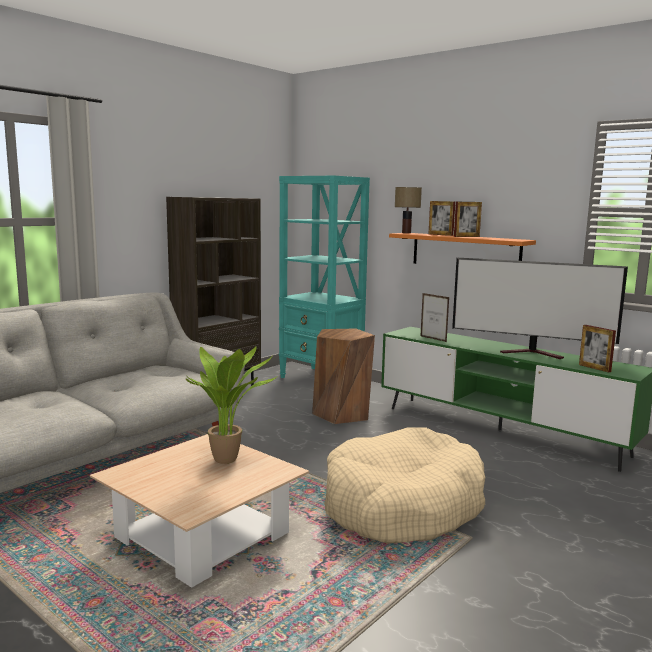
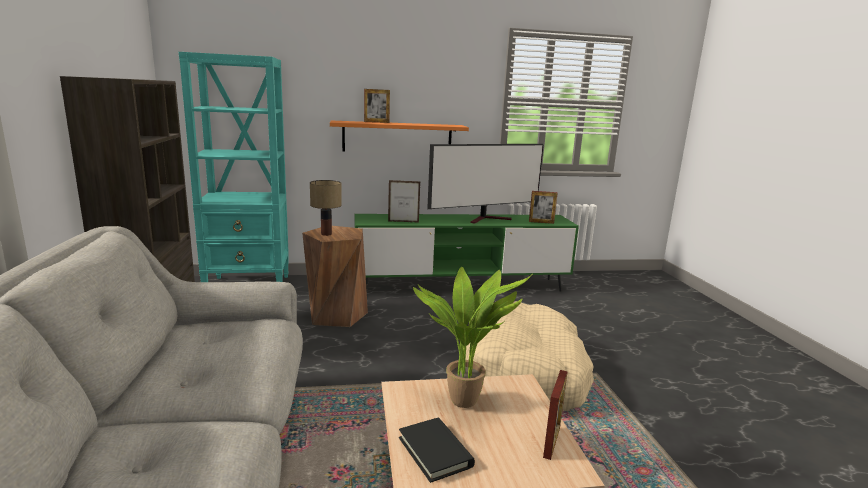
camera: 50 degrees left, 5 degrees up
table lamp [395,187,422,233] -> table lamp moved to [310,180,342,236]
picture frame [454,202,482,237] -> picture frame moved to [543,370,568,460]
none -> black book [399,417,475,483]

